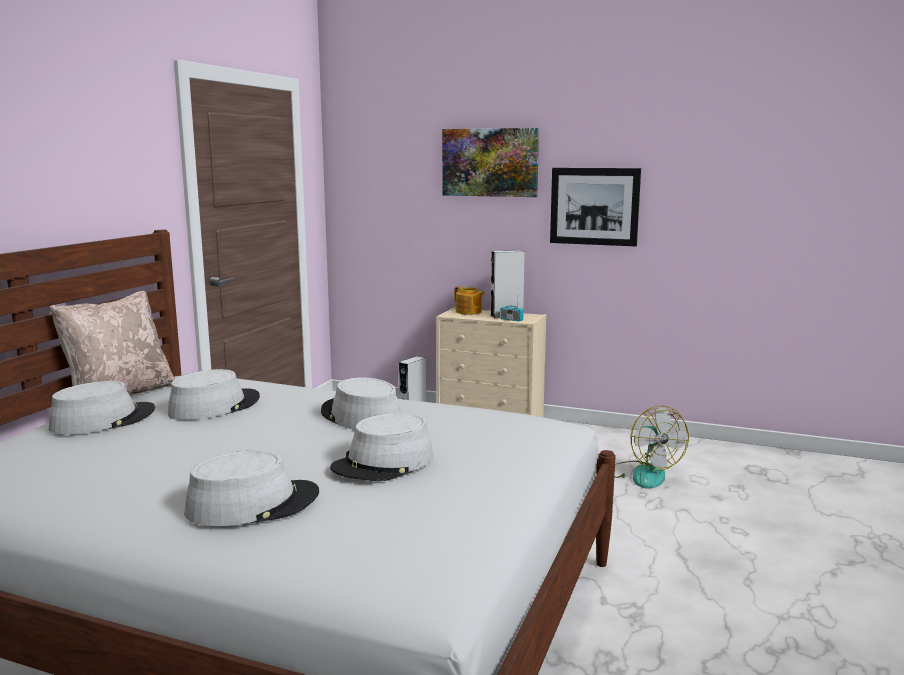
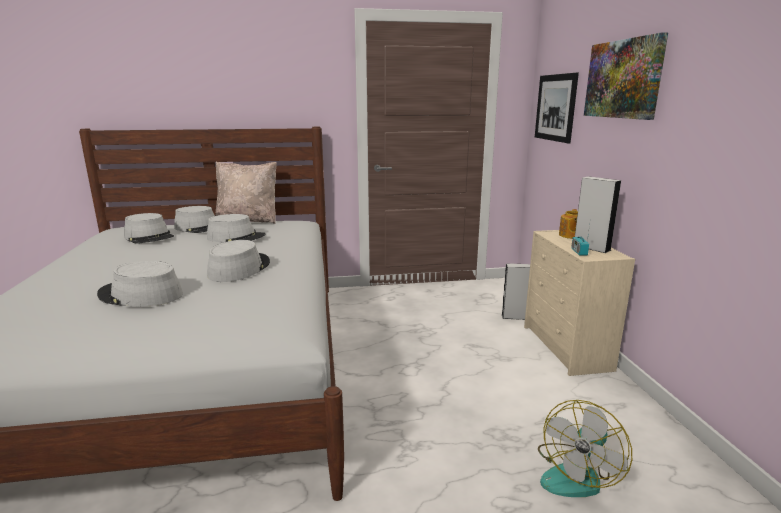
camera: 60 degrees right, 5 degrees up
grey hat [184,451,319,526] -> grey hat moved to [124,213,174,244]
picture [550,168,641,246] -> picture moved to [535,73,579,143]

